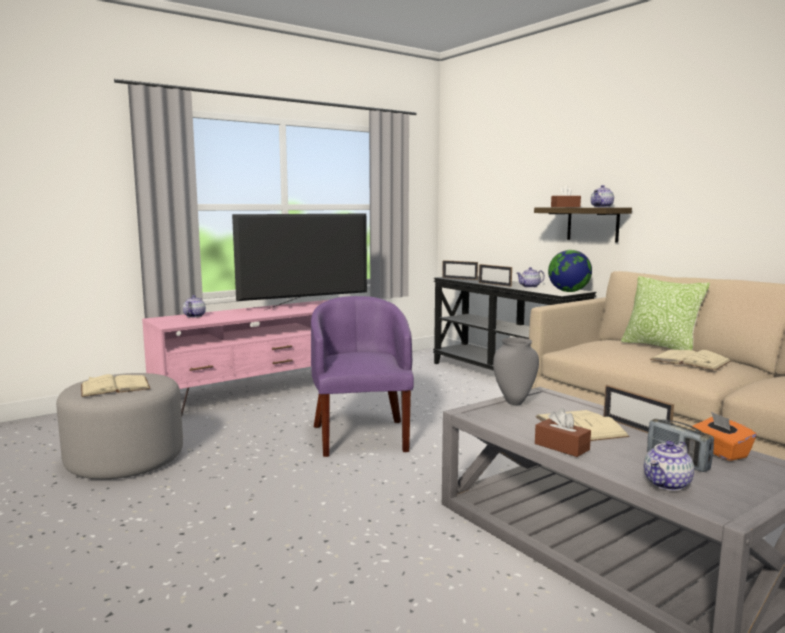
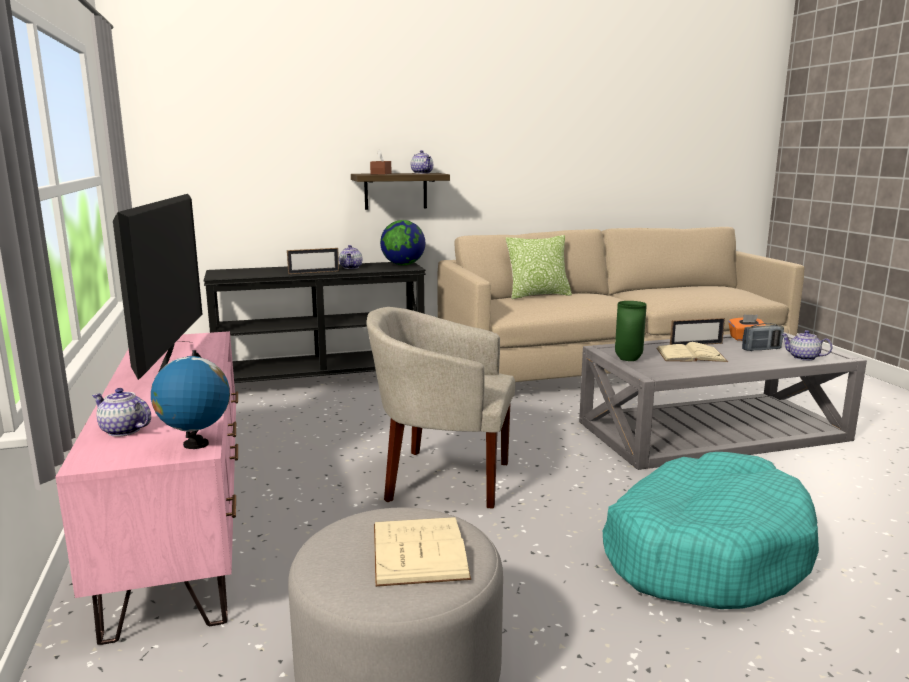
camera: 70 degrees left, 5 degrees up
purple armchair [311,296,414,457] -> beige armchair [366,307,516,509]
picture frame [442,260,478,280] -> none
grey vase [493,337,539,405] -> green vase [615,301,647,361]
brown tissue box [535,408,591,457] -> none
teapot [644,441,694,491] -> teapot turned 150 degrees clockwise [781,330,833,361]
beige book [650,350,731,370] -> none
none -> globe [151,350,230,449]
none -> turquoise dog bed [603,452,819,609]

